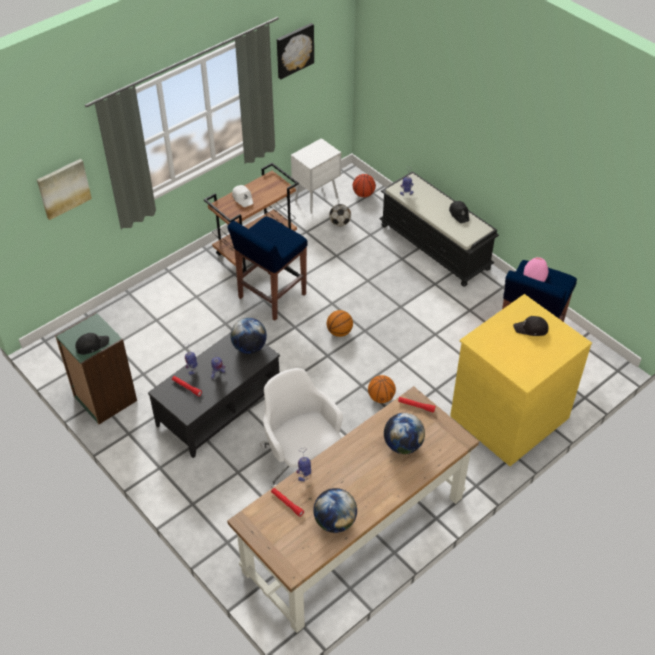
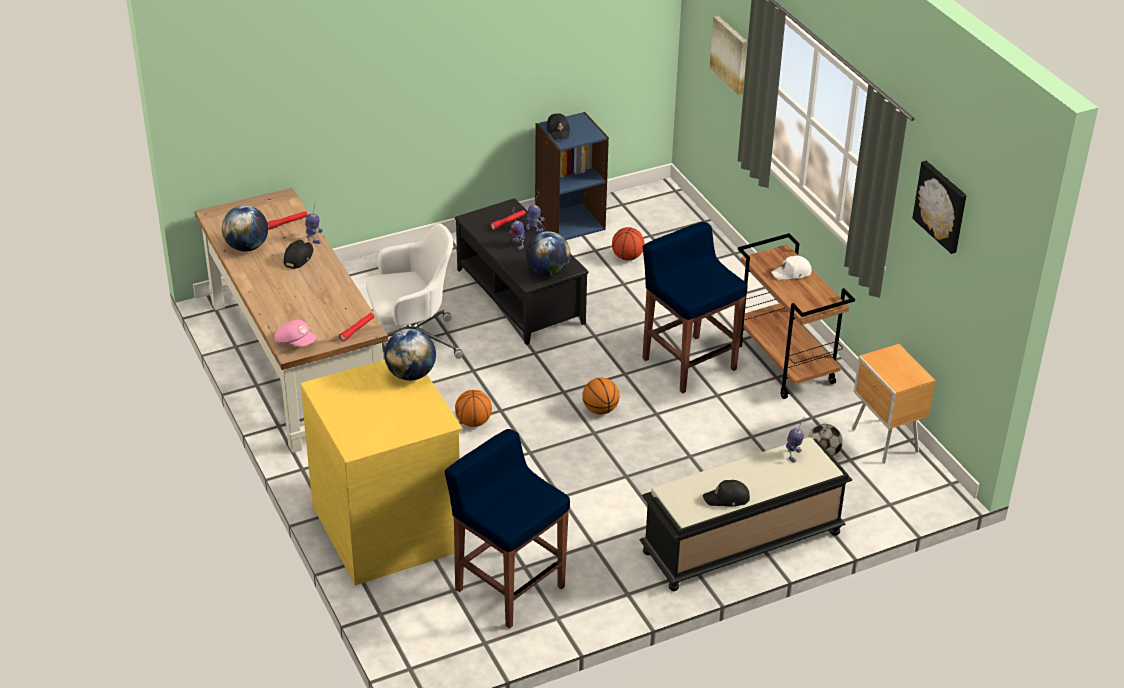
camera: 105 degrees right, 10 degrees down
green bookcase [55,312,137,424] -> blue bookcase [535,112,609,240]
white nightstand [291,138,341,214] -> brown nightstand [852,344,936,464]
basketball [353,174,376,197] -> basketball moved to [612,227,645,261]
globe [384,413,425,454] -> globe moved to [384,329,436,381]
black cap [513,316,548,336] -> black cap moved to [284,240,313,269]
pink cap [524,257,548,282] -> pink cap moved to [274,320,316,347]

